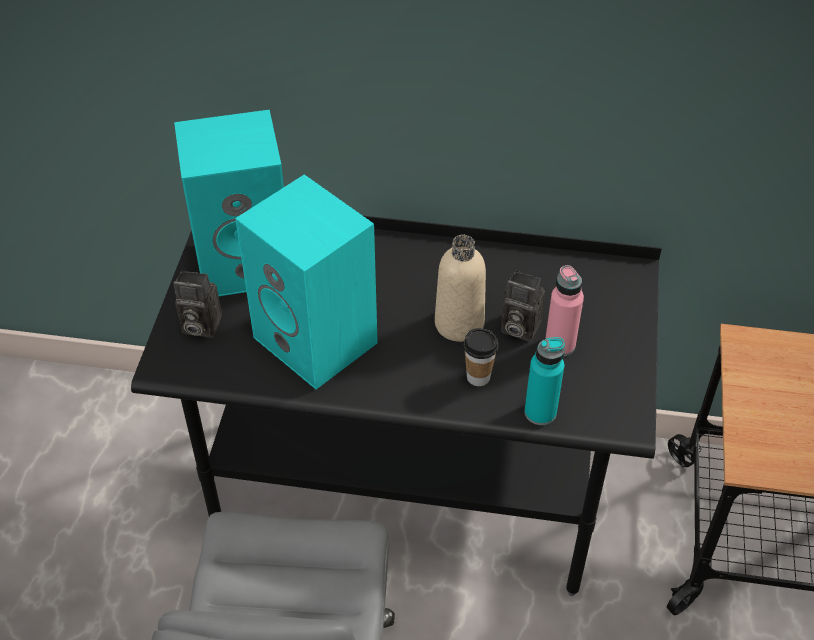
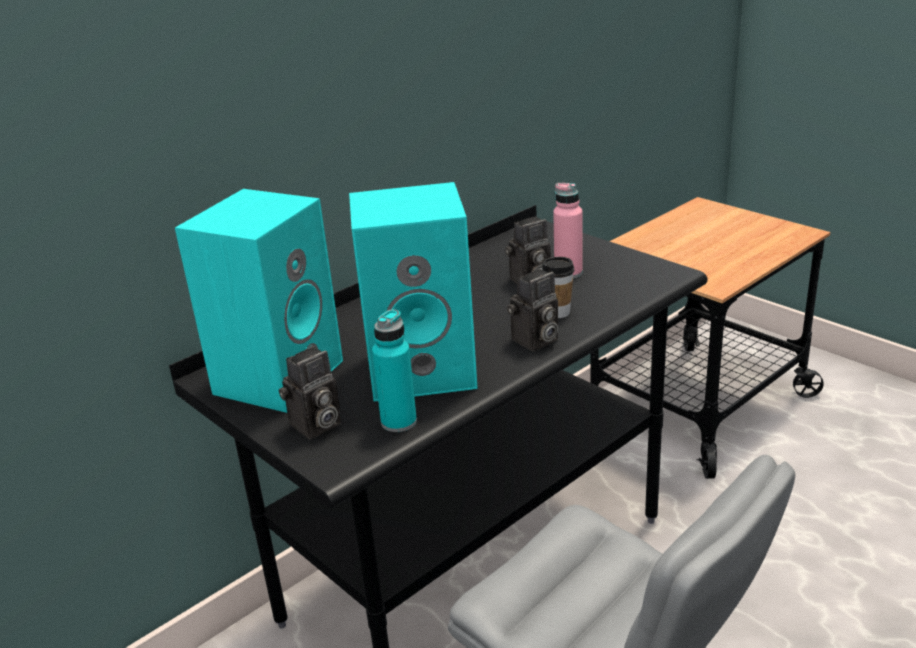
camera: 50 degrees left, 20 degrees down
beige bottle [435,235,486,342] -> none
turquoise bottle [524,337,565,425] -> turquoise bottle moved to [372,309,417,432]
none -> camera [507,269,558,351]

